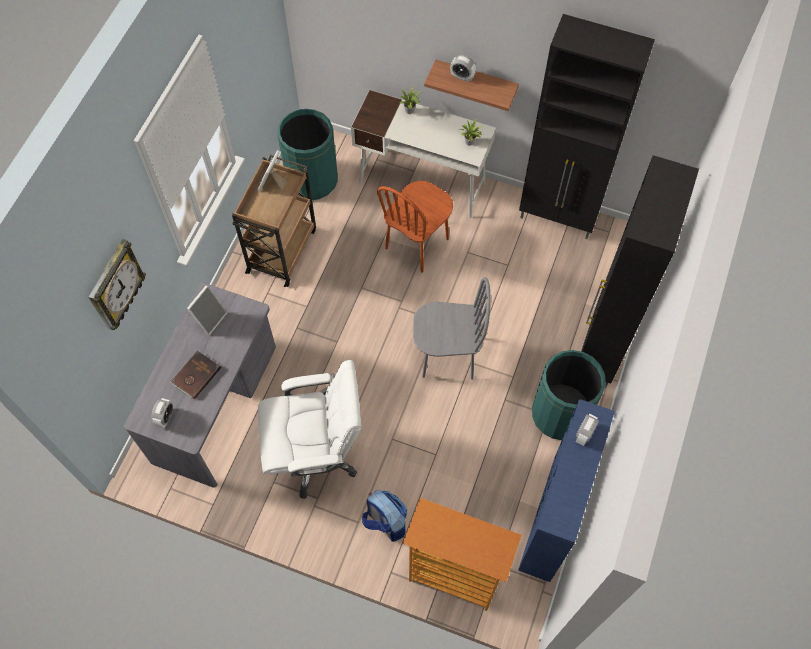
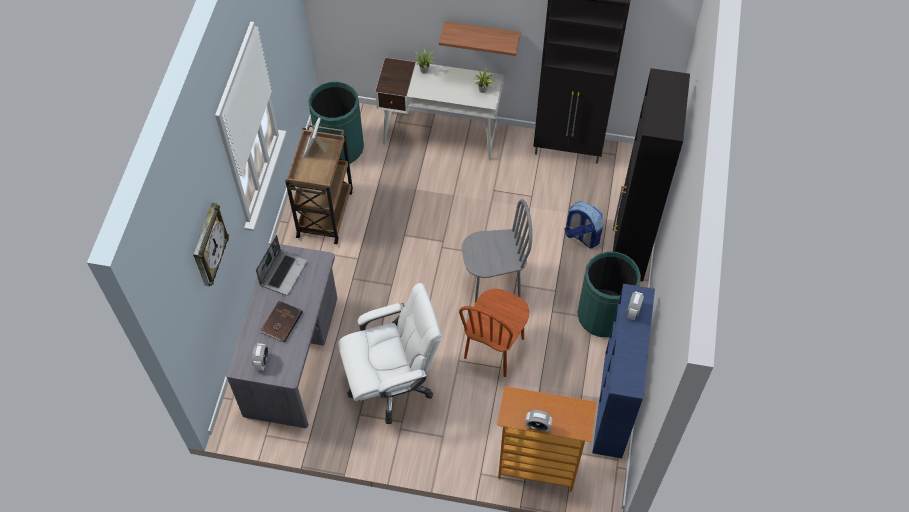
camera: 10 degrees left, 5 degrees down
picture frame [187,285,227,335] -> laptop [256,235,307,295]
backpack [362,490,407,542] -> backpack moved to [564,201,603,248]
brown chair [377,181,453,273] -> brown chair moved to [459,289,529,377]
alarm clock [450,55,476,82] -> alarm clock moved to [525,410,552,432]

